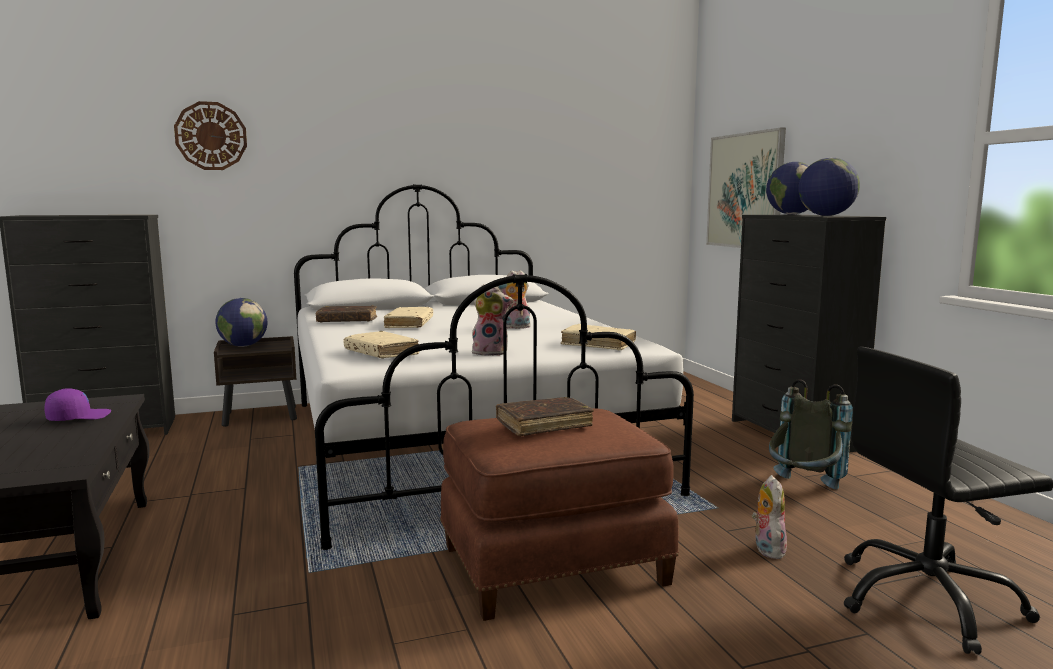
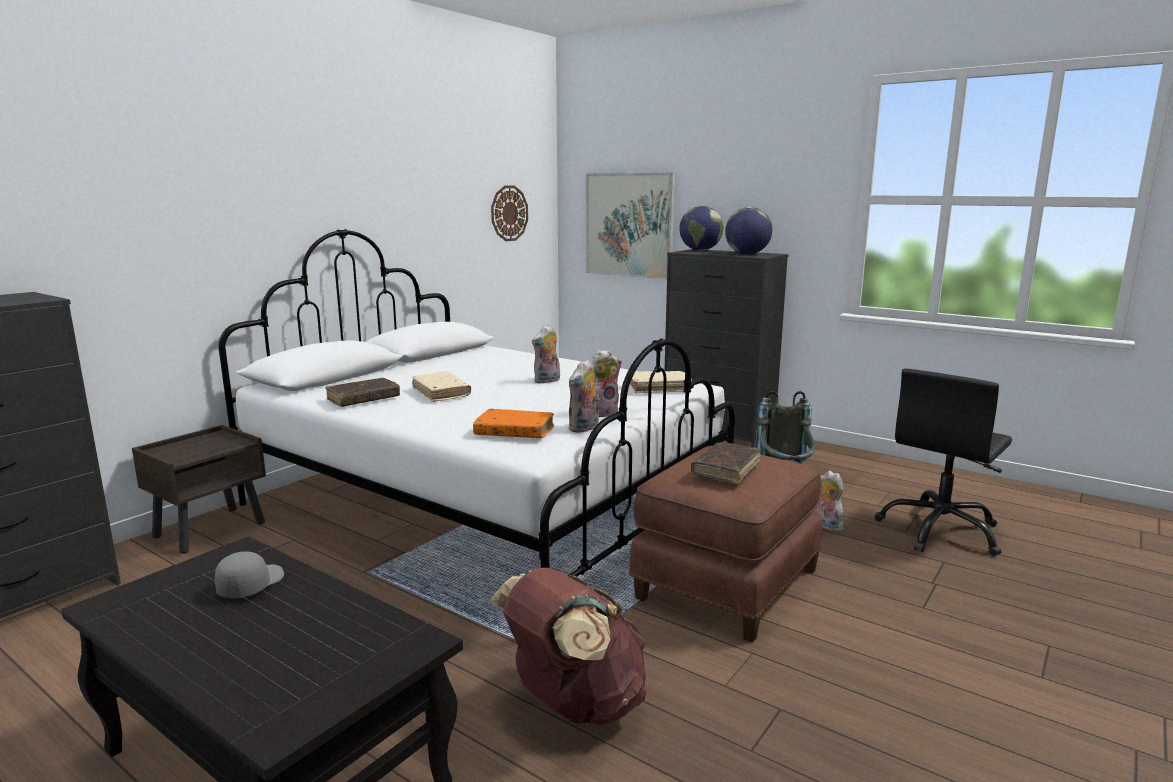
camera: 35 degrees left, 5 degrees up
purple cap [44,388,111,421] -> grey cap [215,551,284,598]
wall clock [174,101,247,170] -> wall clock moved to [491,186,528,241]
globe [216,298,267,347] -> none
beige book [344,331,419,359] -> orange book [473,409,554,438]
none -> brown backpack [490,568,646,725]
none -> plush toy [568,359,600,433]

